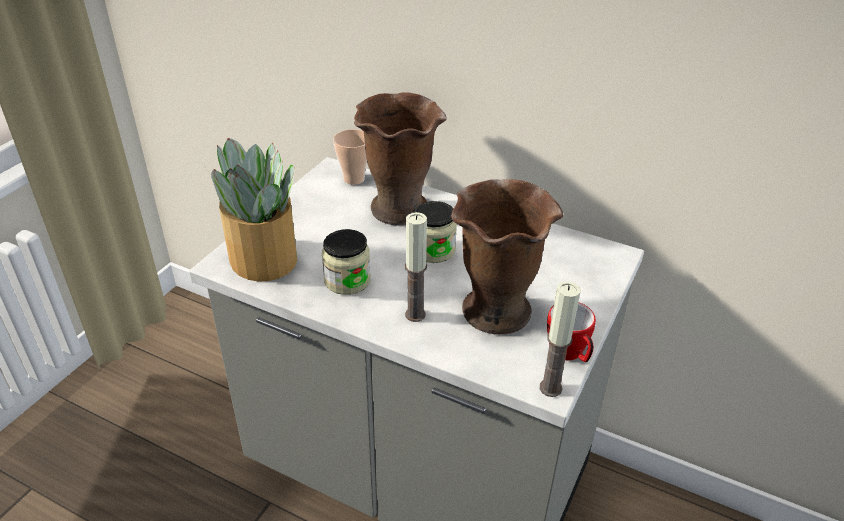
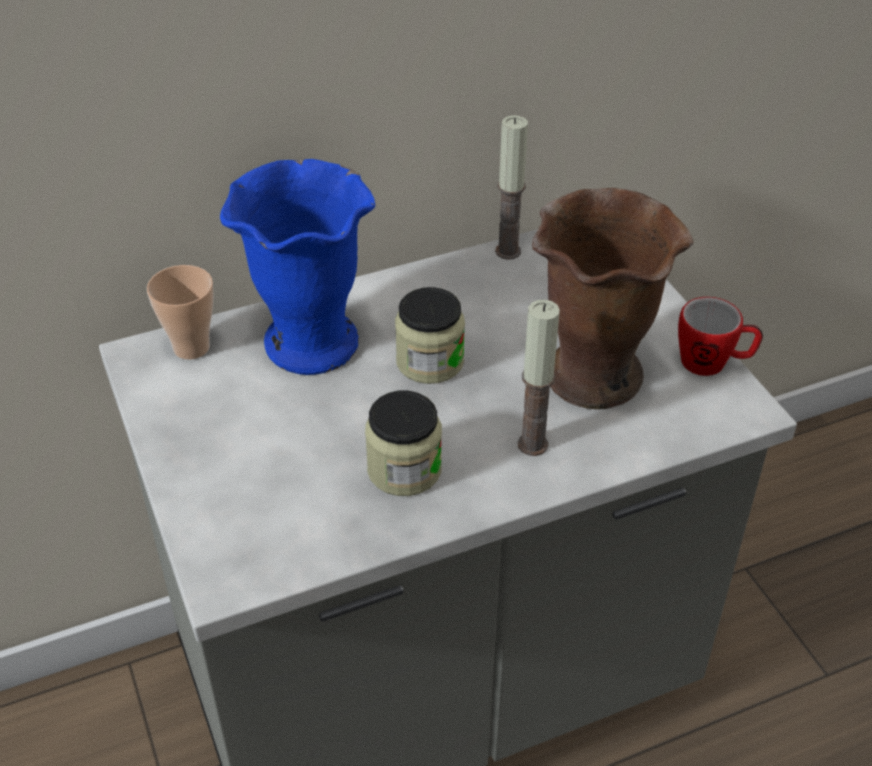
camera: 50 degrees left, 5 degrees up
potted plant [208,138,297,282] -> none
brown vase [354,92,447,225] -> blue vase [220,159,375,375]
candle [540,282,581,397] -> candle moved to [495,115,528,260]

